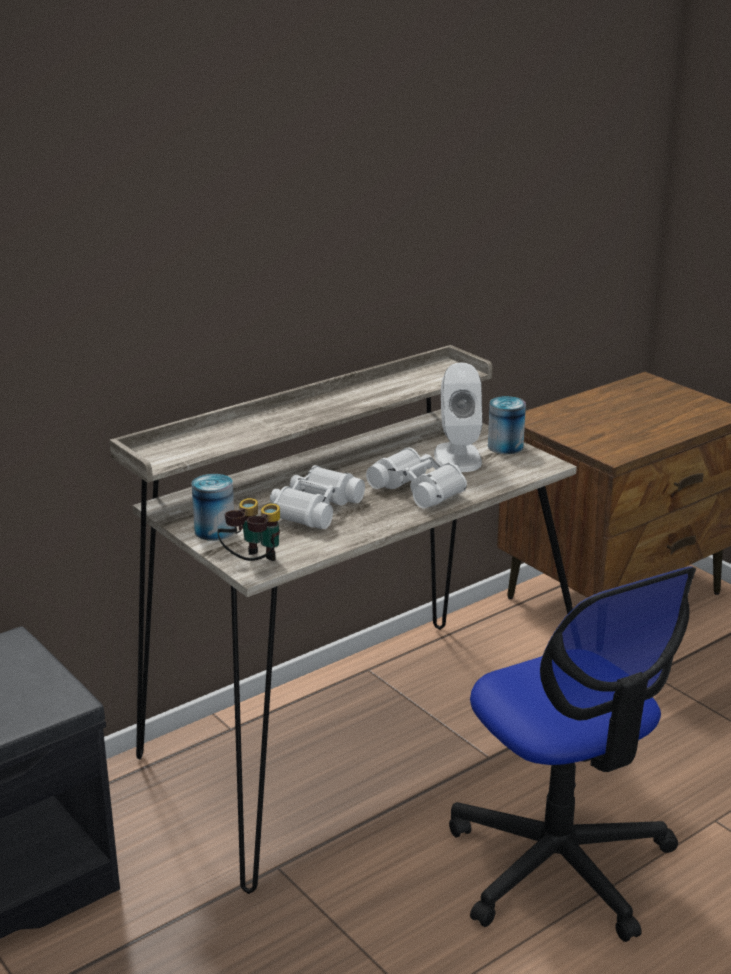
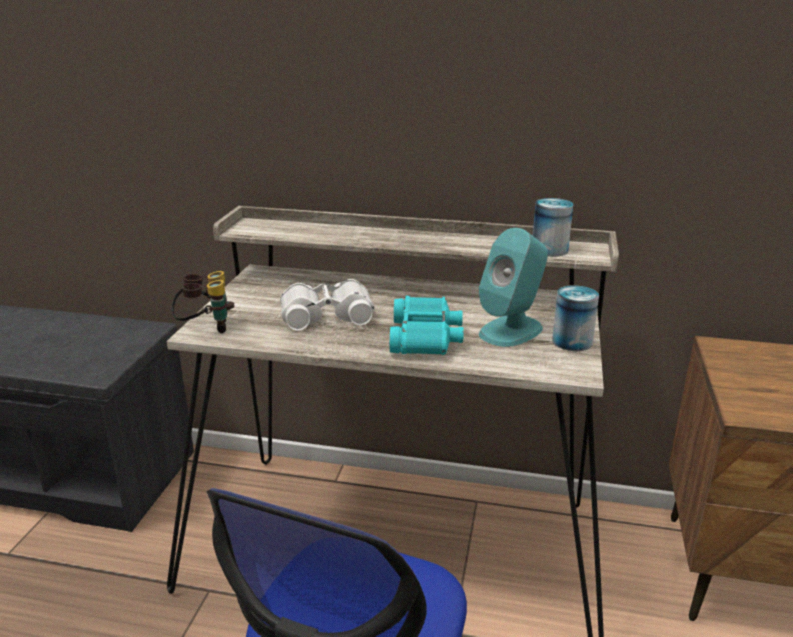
camera: 50 degrees right, 0 degrees up
can [192,474,234,541] -> can moved to [533,198,573,257]
white binoculars [366,447,467,509] -> turquoise binoculars [390,296,464,355]
white speaker [434,363,483,472] -> turquoise speaker [479,228,548,347]

